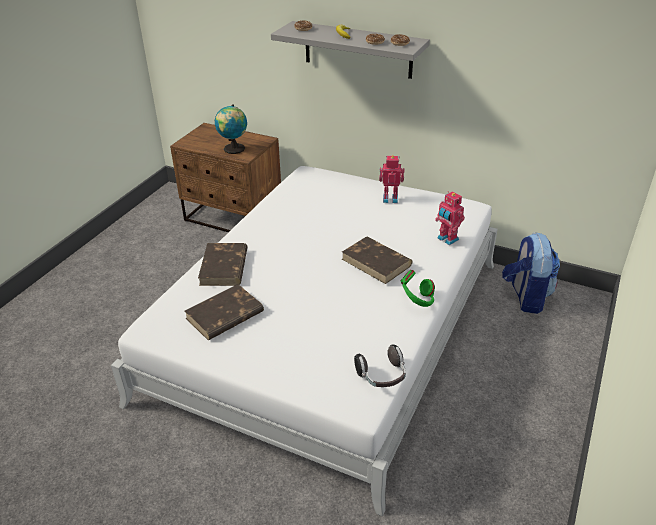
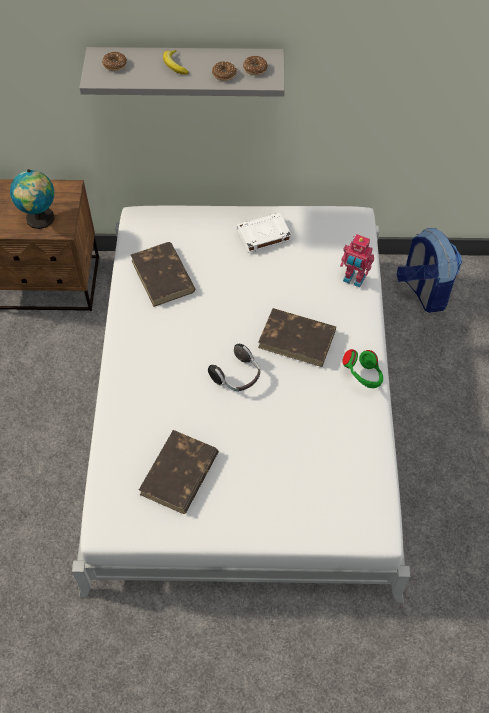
camera: 25 degrees left, 20 degrees up
brown book [198,243,248,286] -> brown book moved to [131,242,195,307]
headphones [354,344,406,387] -> headphones moved to [208,344,260,391]
toy robot [379,155,404,203] -> white book [236,213,292,253]

